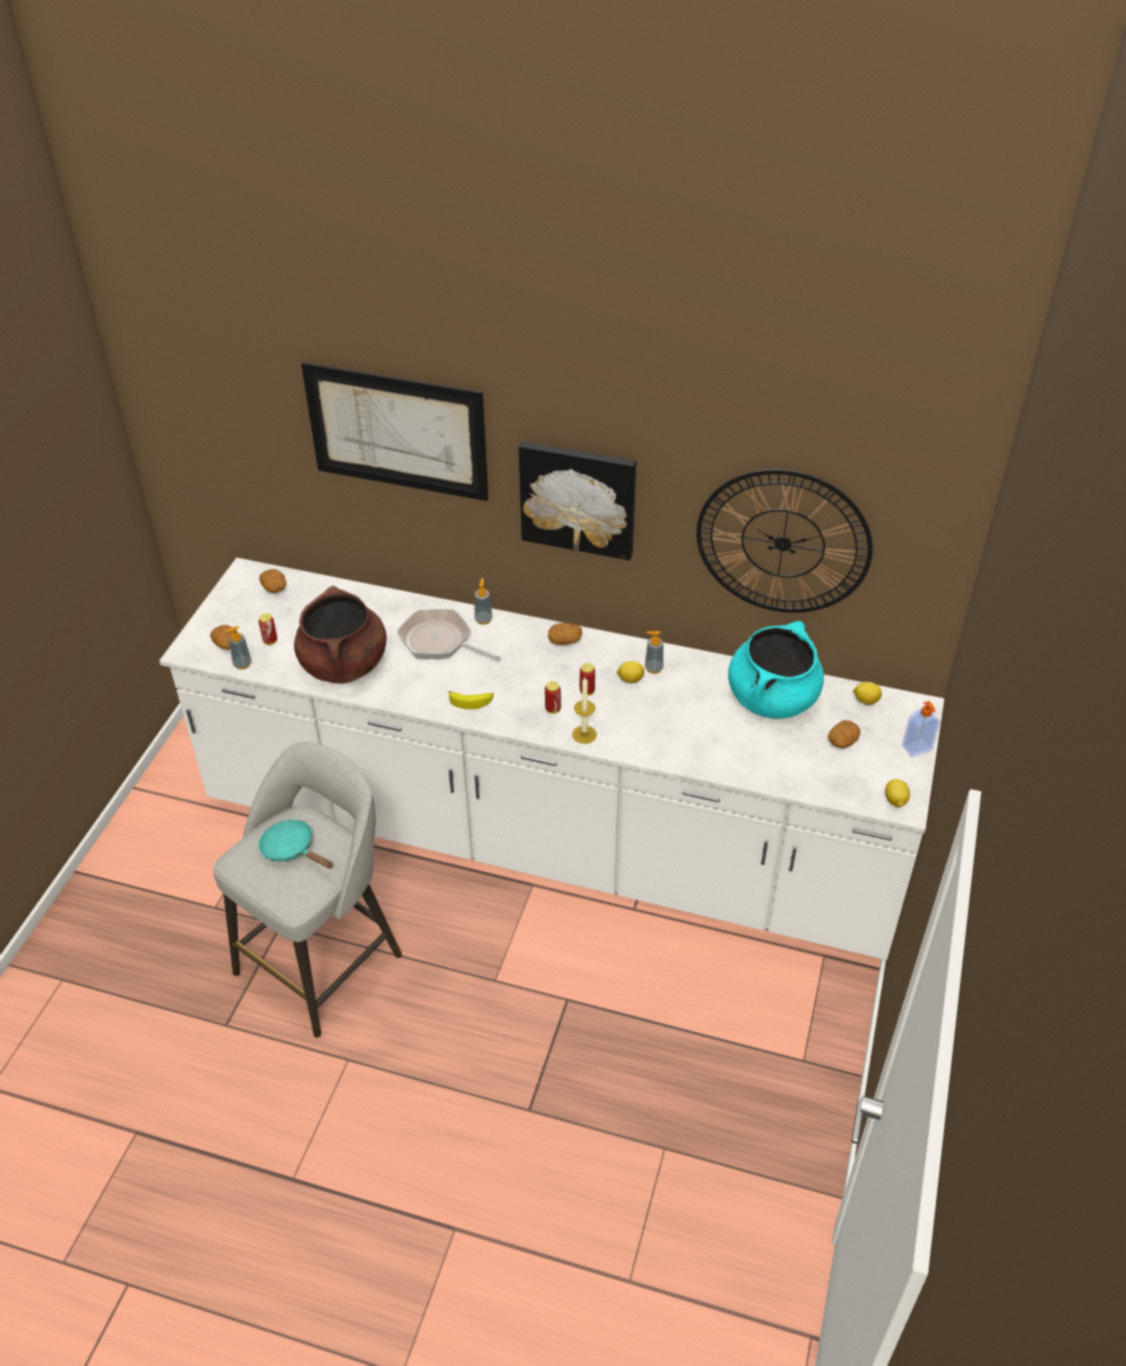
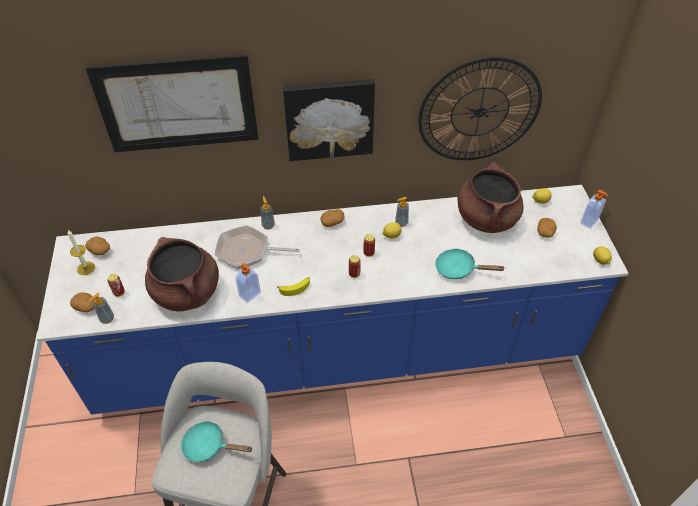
camera: 25 degrees left, 5 degrees up
white counter [159,558,944,960] -> blue counter [36,185,628,415]
candle [572,678,597,744] -> candle moved to [68,230,95,275]
turquoise cooking pot [728,621,824,718] -> brown cooking pot [457,162,523,233]
none -> soap dispenser [235,263,261,303]
none -> turquoise frying pan [435,248,504,279]

